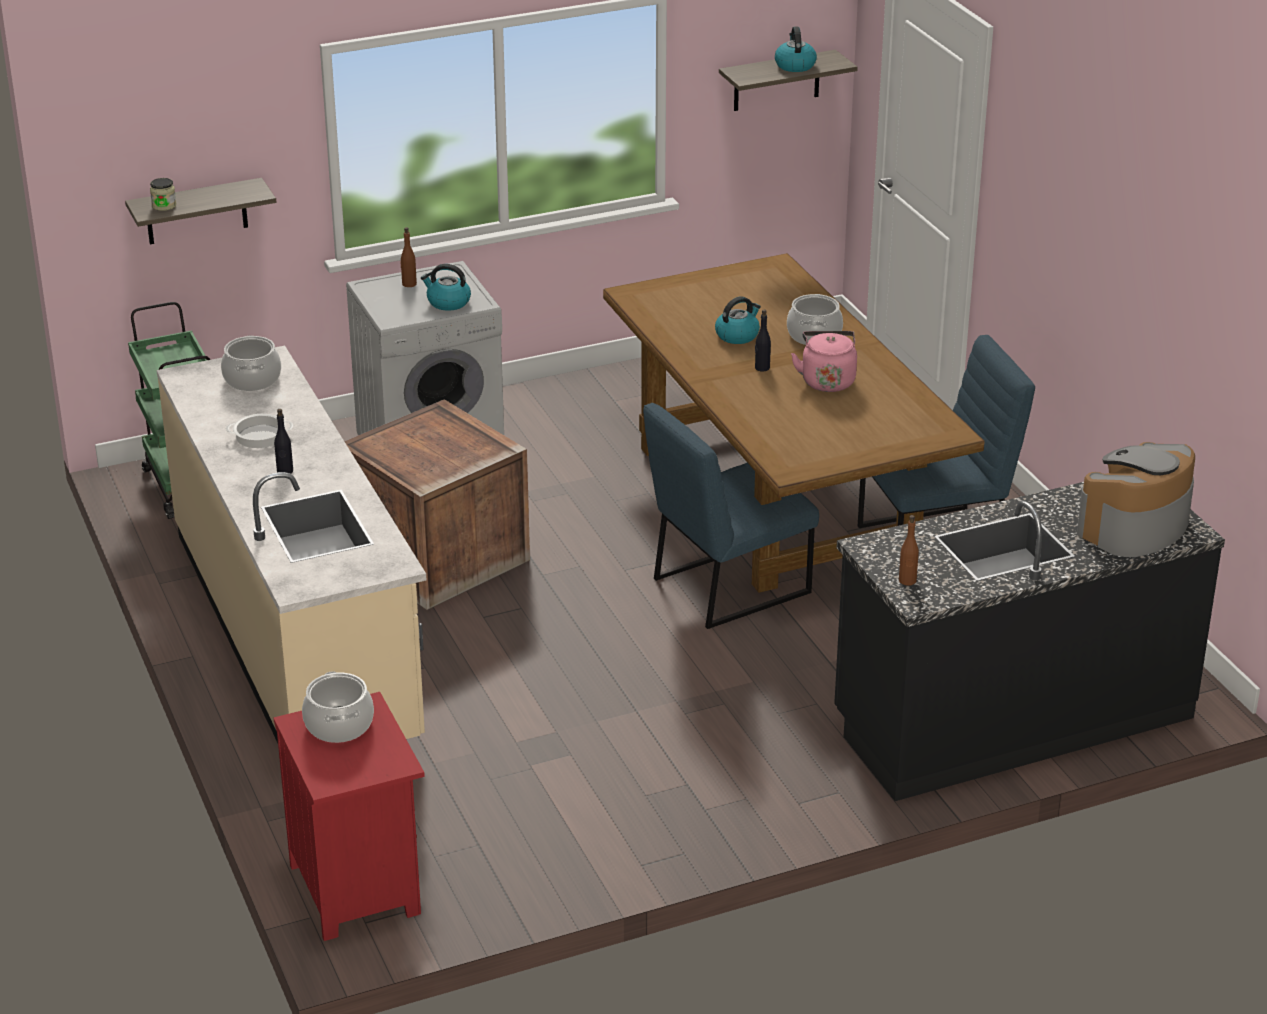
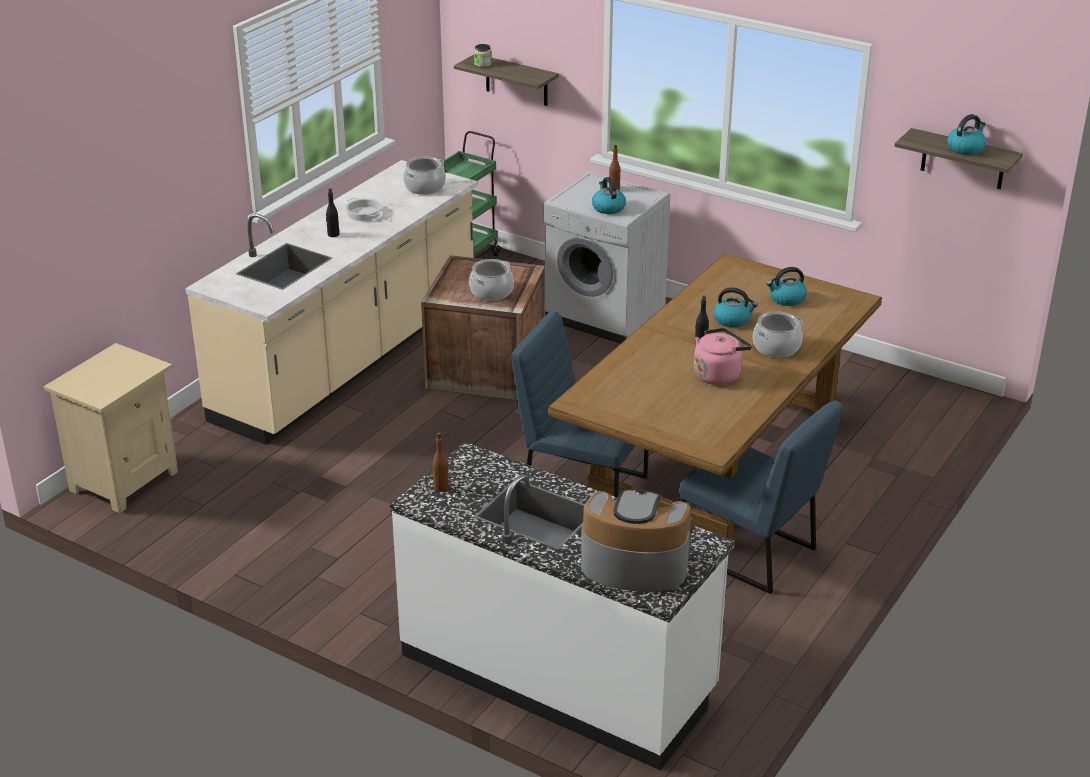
camera: 55 degrees right, 0 degrees up
red nightstand [273,692,425,941] -> beige nightstand [44,343,178,513]
cooking pot [302,671,374,743] -> cooking pot moved to [469,259,514,301]
black counter [834,482,1225,801] -> white counter [390,442,735,770]
none -> kettle [766,267,807,306]

